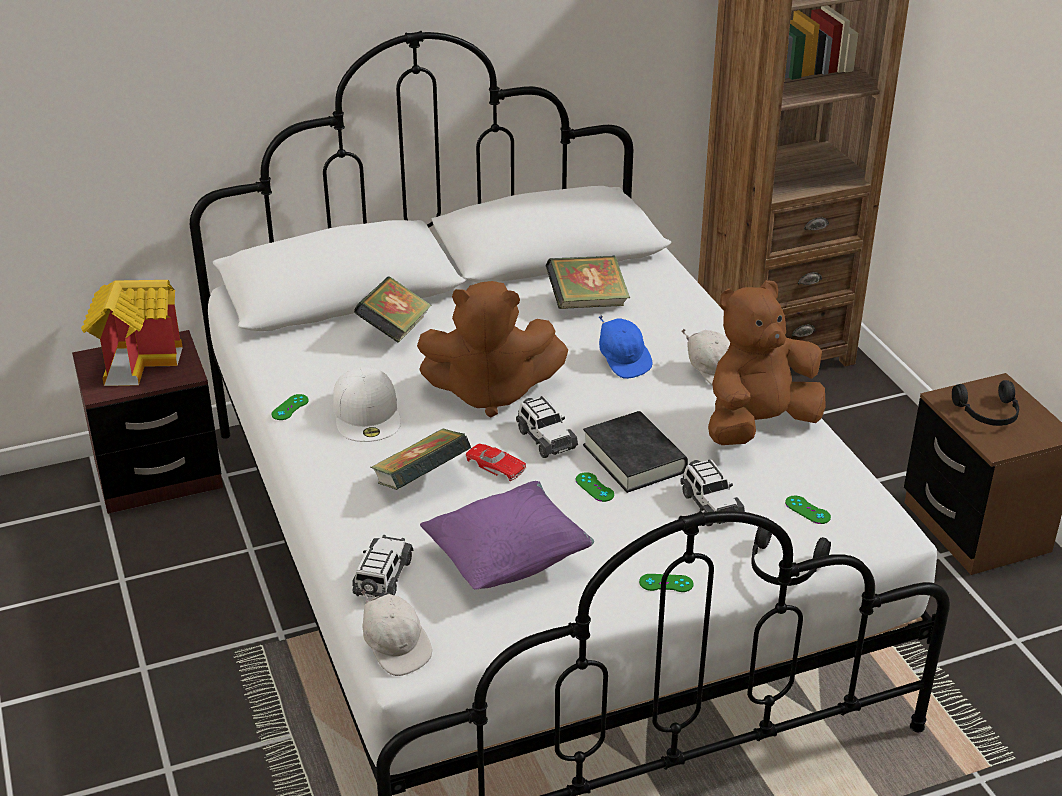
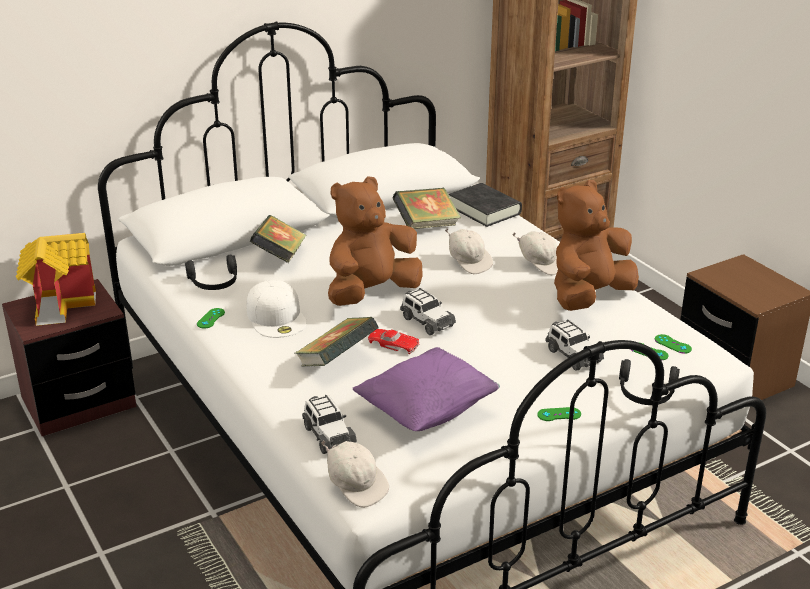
camera: 10 degrees left, 5 degrees down
toy car [352,535,413,597] -> toy car turned 150 degrees clockwise [302,395,357,454]
brown plush toy [417,281,568,417] -> brown plush toy turned 150 degrees clockwise [328,176,423,306]
green game controller [576,472,614,502] -> green game controller moved to [655,334,692,354]
black book [583,411,688,493] -> black book moved to [449,183,522,227]
blue cap [599,315,653,379] -> white cap [445,228,493,274]
black headphones [952,380,1019,426] -> black headphones moved to [185,255,237,290]

